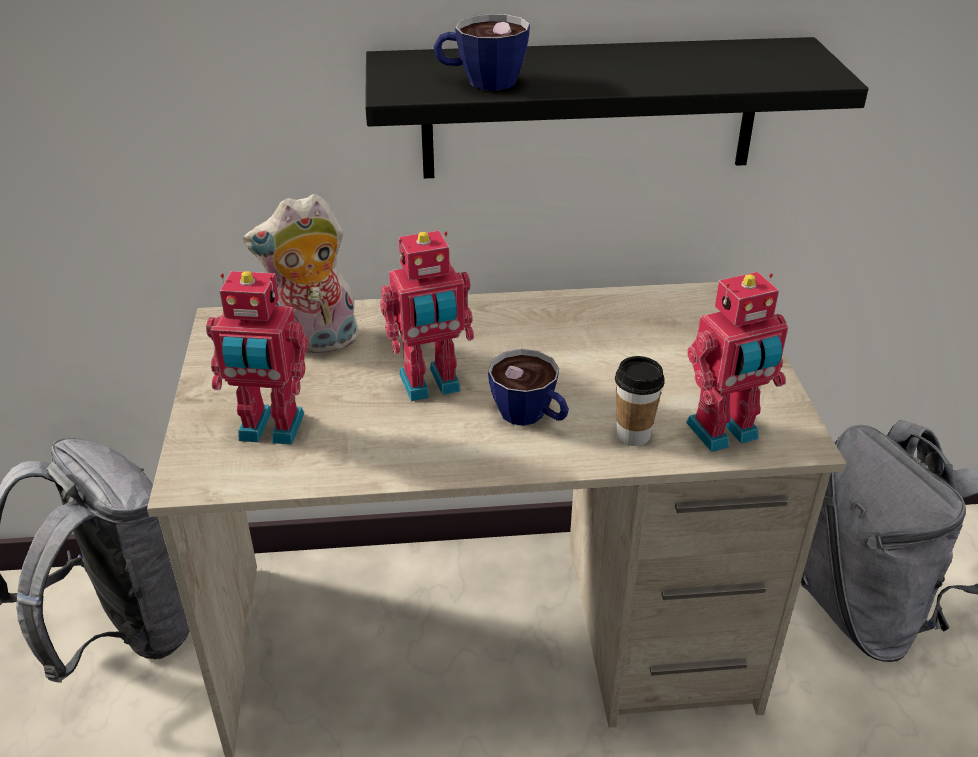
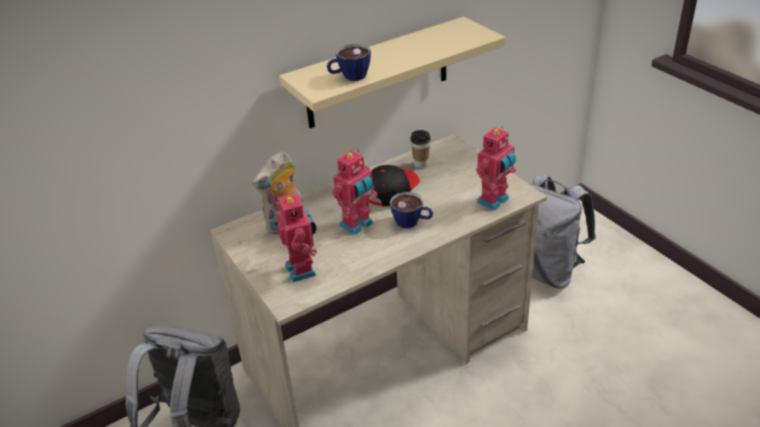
camera: 25 degrees left, 0 degrees up
toy robot [206,271,308,445] -> toy robot turned 90 degrees counterclockwise [277,192,317,282]
black shelf [365,37,868,179] -> beige shelf [279,17,505,128]
cup [615,356,665,446] -> cup moved to [410,130,431,168]
none -> black cap [367,165,420,206]

